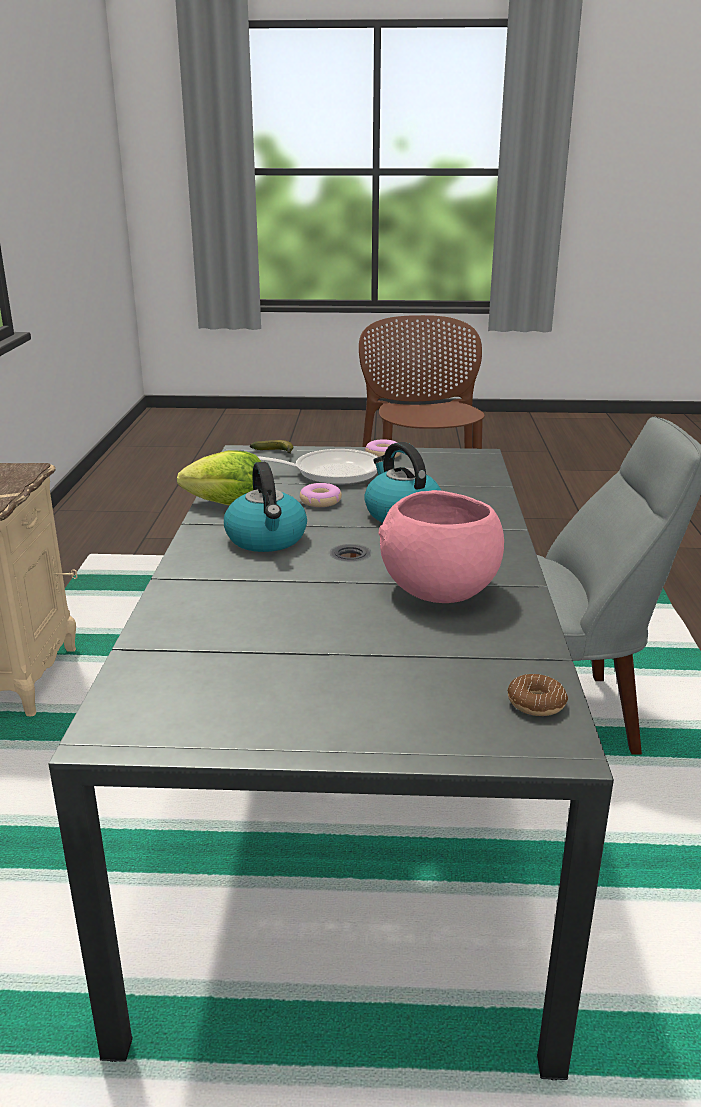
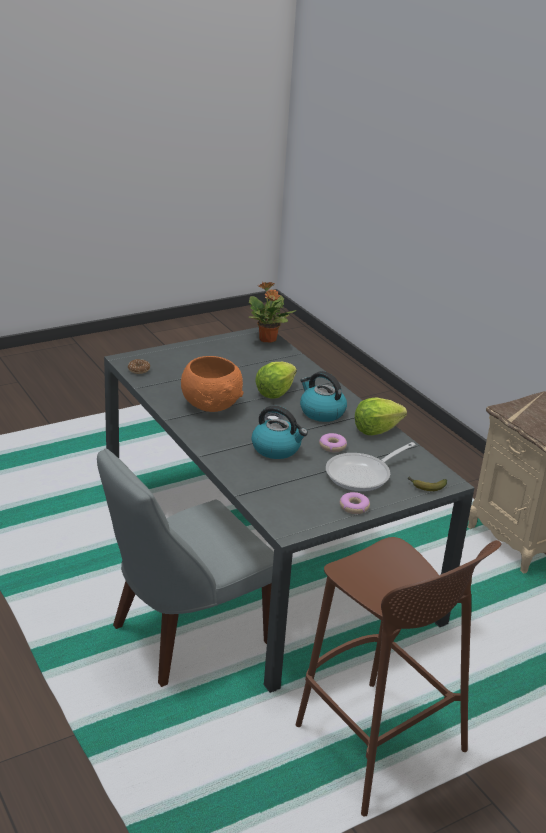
camera: 145 degrees right, 5 degrees up
pink bowl [379,490,504,603] -> orange bowl [181,356,244,412]
none -> potted plant [248,282,296,342]
none -> lettuce [255,362,297,399]

